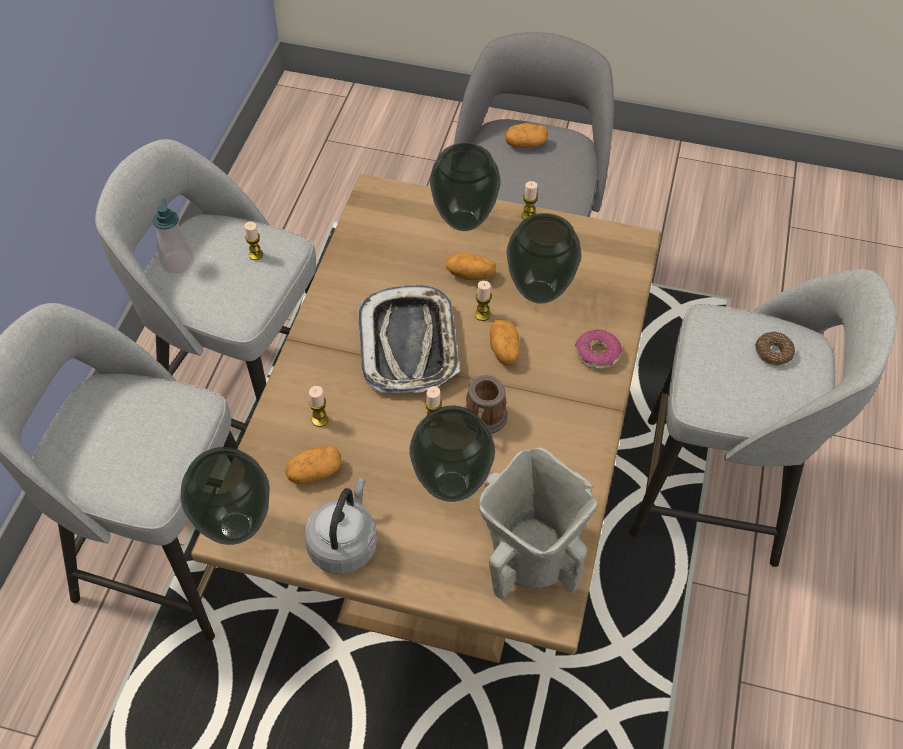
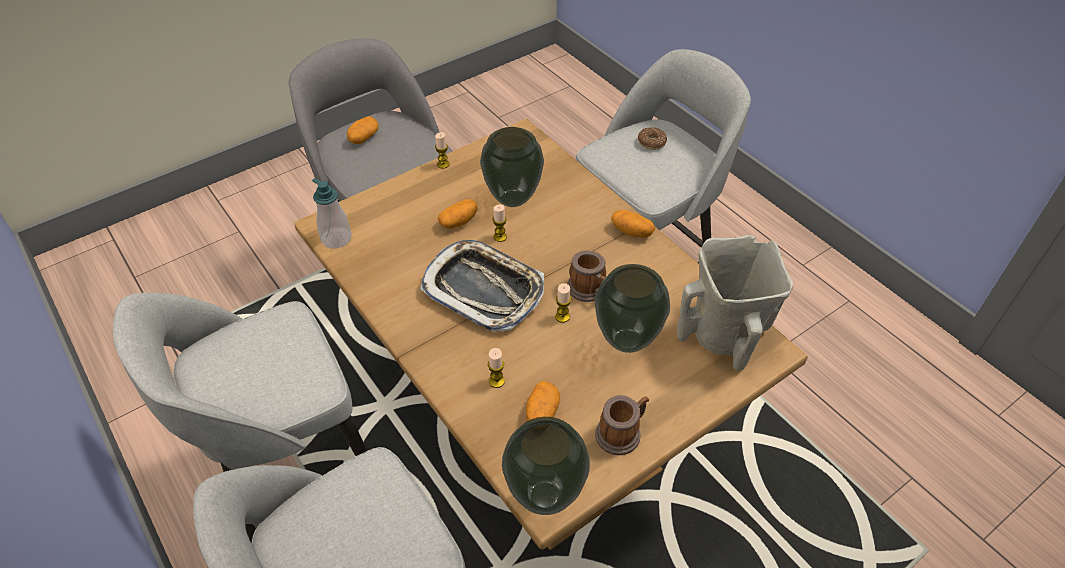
camera: 50 degrees left, 5 degrees down
soap dispenser [153,198,193,273] -> soap dispenser moved to [312,178,352,248]
candle [244,221,263,260] -> none
grey kettle [304,478,377,574] -> mug [595,395,649,455]
vase [430,143,501,231] -> none
potato [490,319,520,365] -> potato moved to [611,210,655,238]
donut [575,330,622,369] -> none

